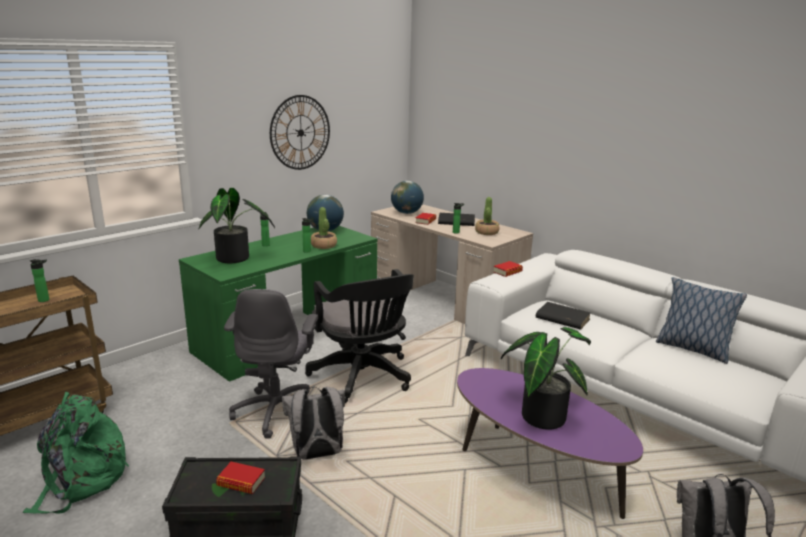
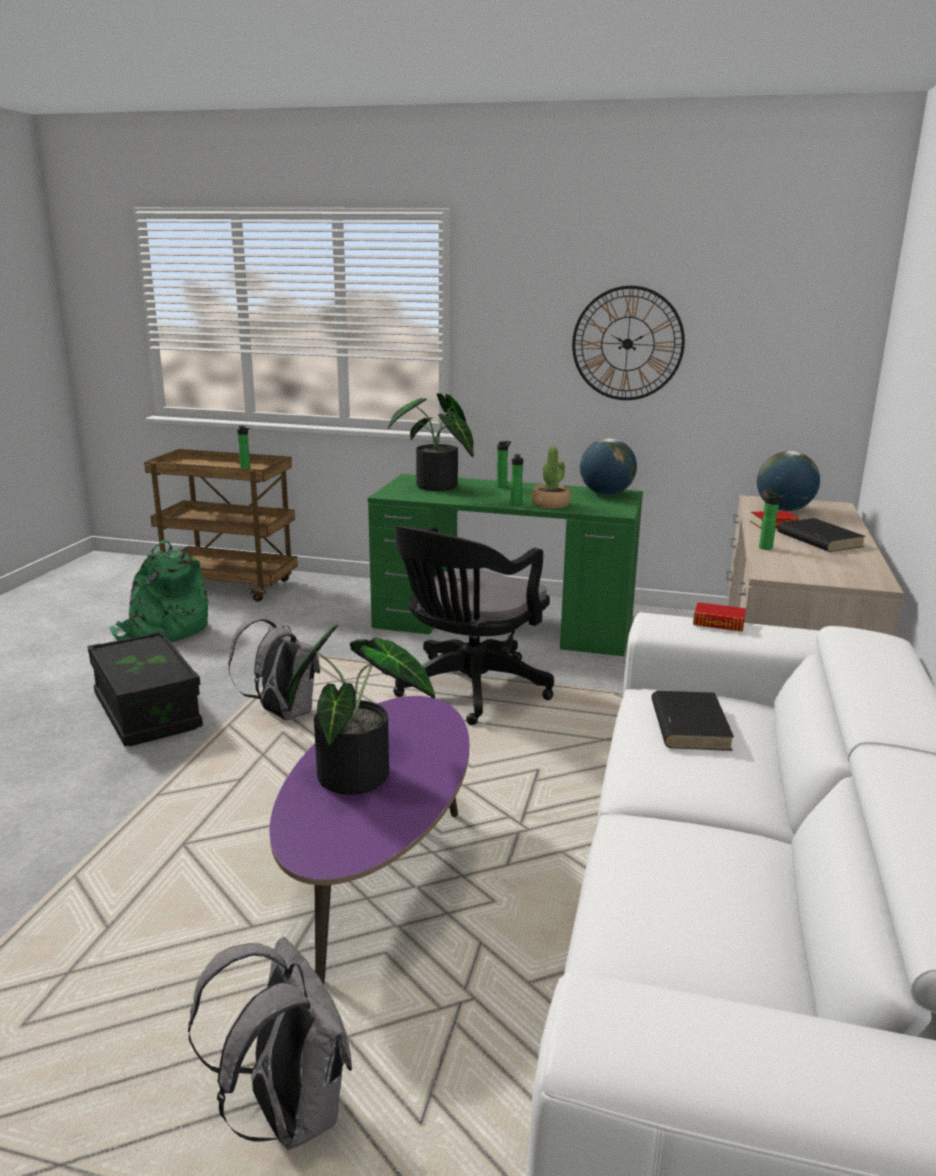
camera: 60 degrees right, 0 degrees up
book [216,462,265,494] -> none
grey office chair [224,289,318,439] -> none
potted plant [475,197,499,235] -> none
pillow [656,277,747,364] -> none

